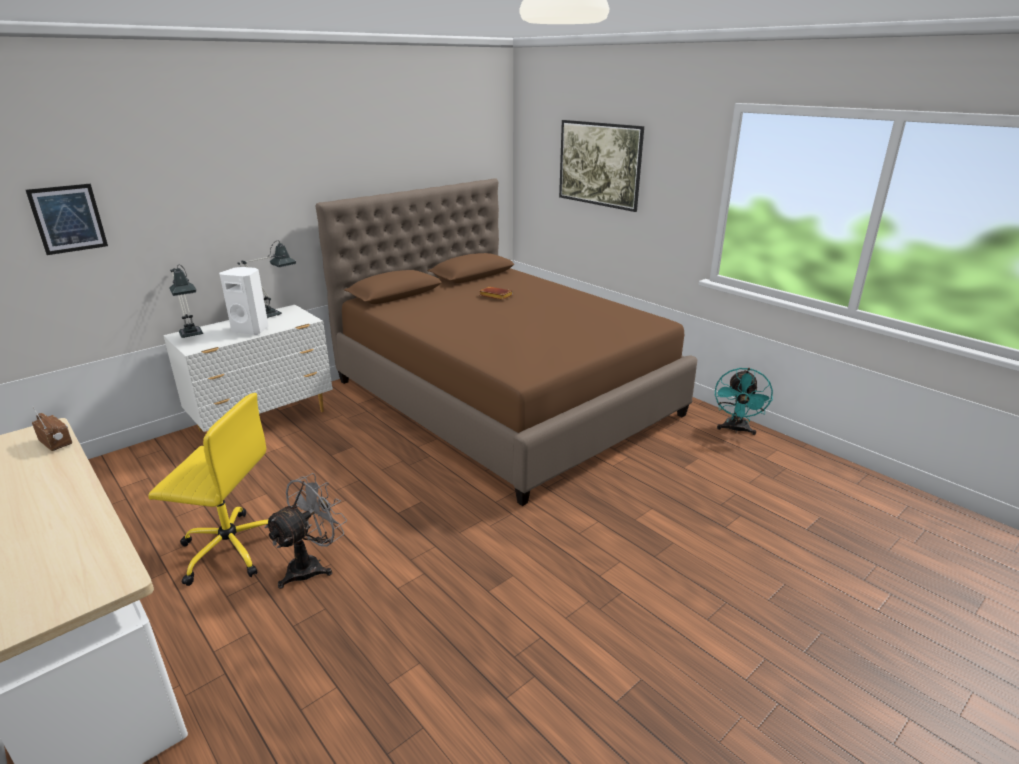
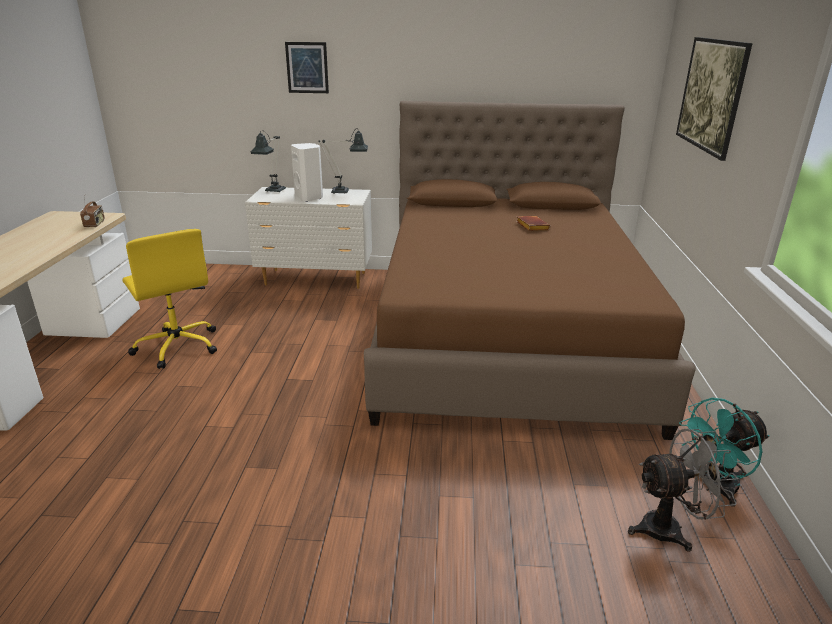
camera: 45 degrees right, 0 degrees up
picture [26,184,108,255] -> picture moved to [285,42,329,93]
grey fan [264,473,347,589] -> grey fan moved to [628,428,739,552]

